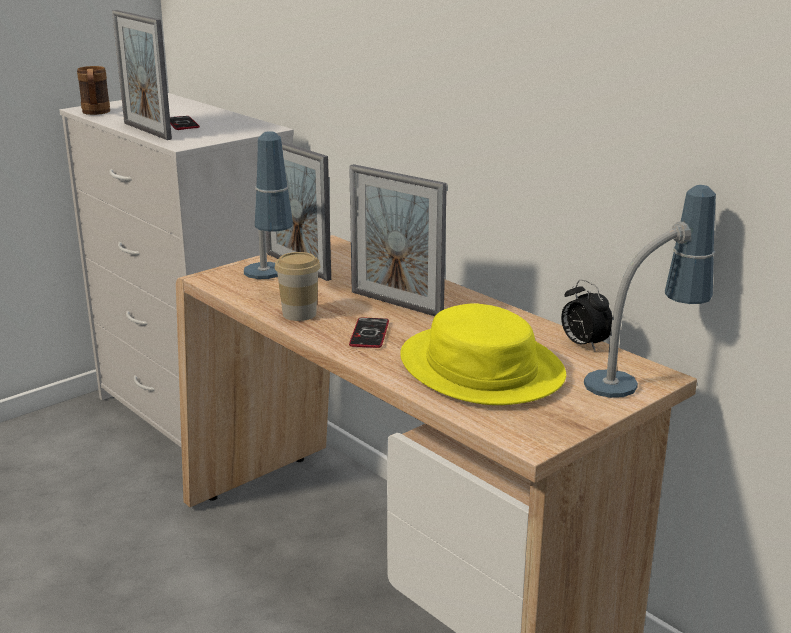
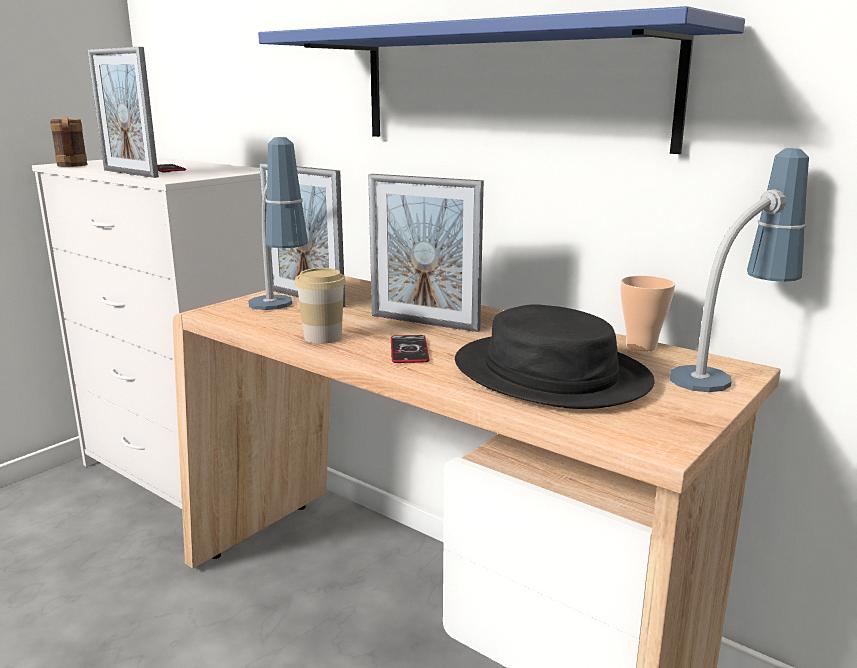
camera: 10 degrees left, 5 degrees down
yellow hat [400,303,566,405] -> black hat [455,304,655,409]
alarm clock [561,280,613,351] -> cup [620,276,675,351]
none -> blue shelf [258,6,745,154]

